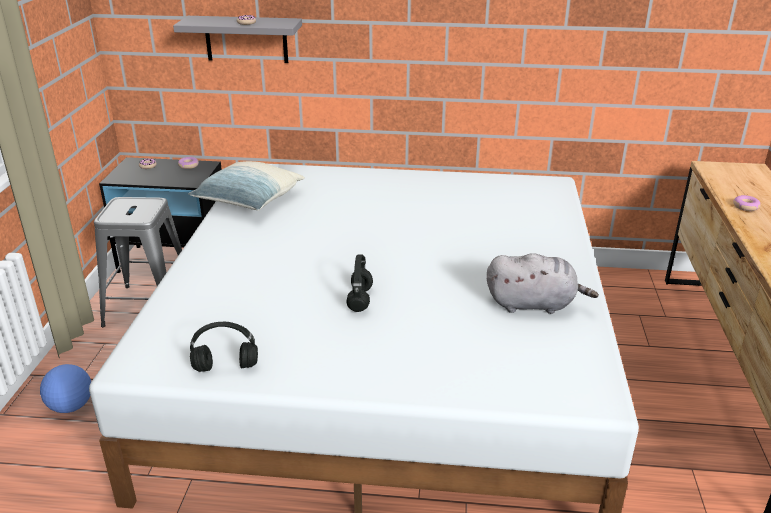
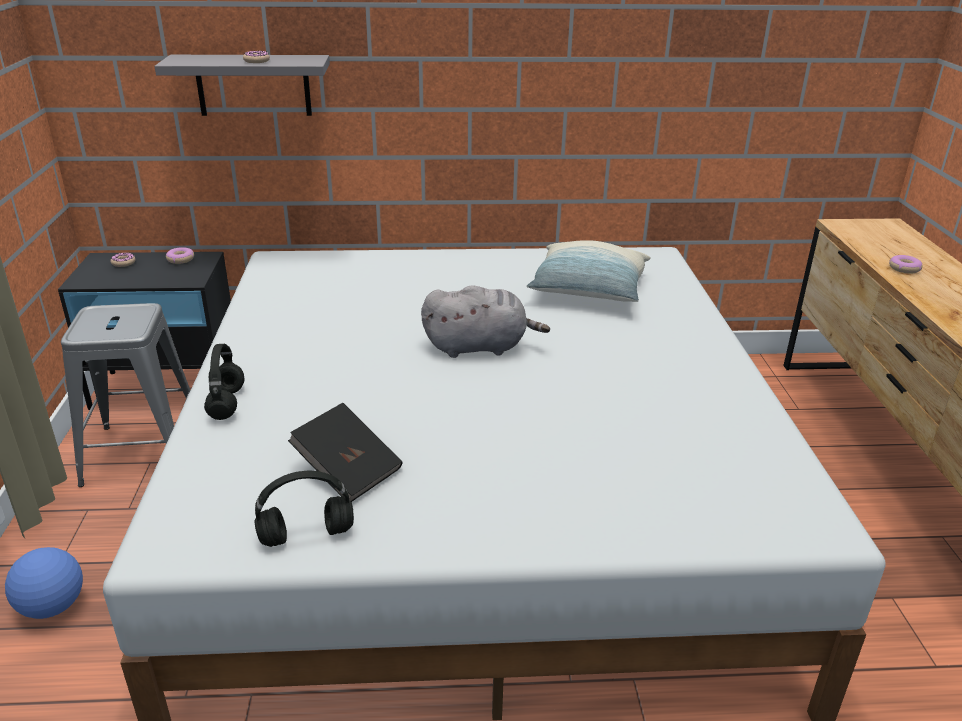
camera: 10 degrees left, 0 degrees up
pillow [188,161,305,211] -> pillow moved to [527,240,651,302]
black headphones [347,255,373,312] -> black headphones moved to [204,344,245,420]
grey plush toy [487,253,599,314] -> grey plush toy moved to [421,285,550,358]
none -> black book [288,403,403,502]

